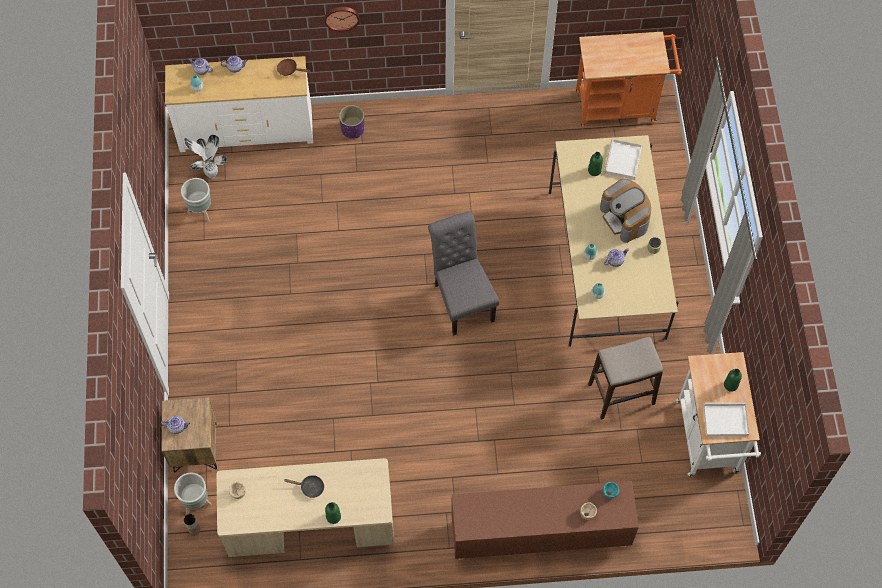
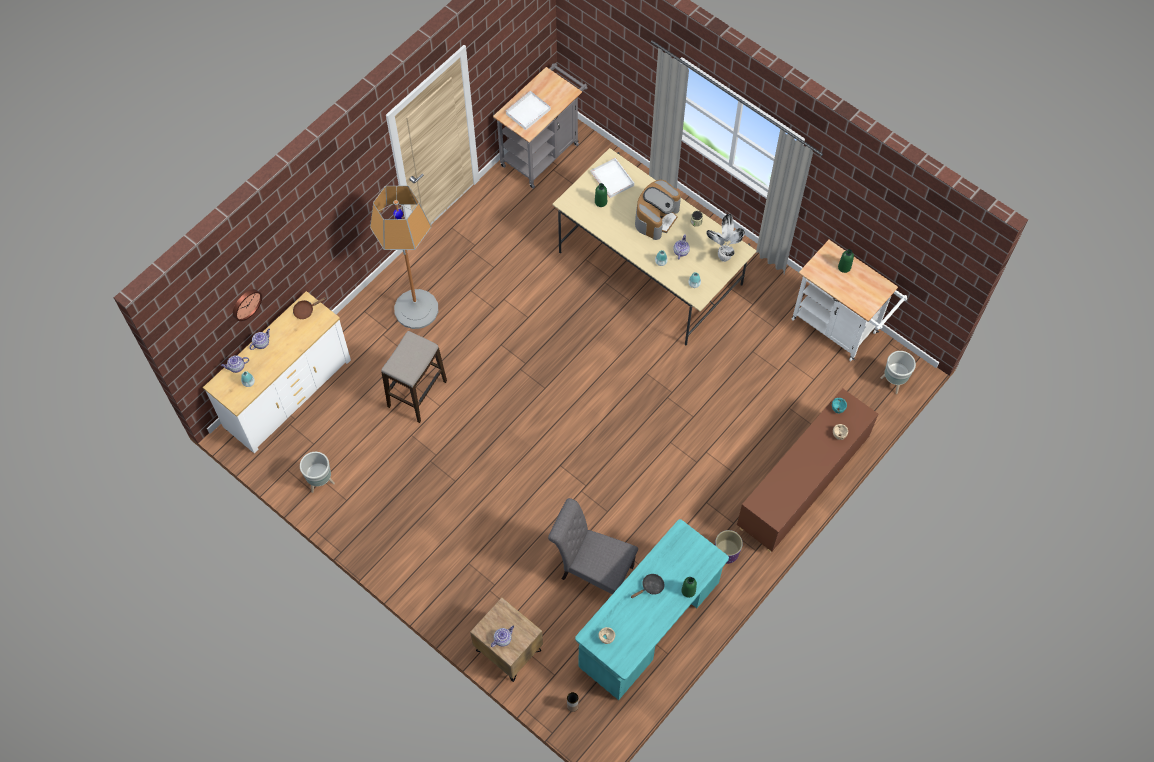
camera: 45 degrees left, 0 degrees up
grey planter [174,473,212,515] -> grey planter moved to [881,351,916,394]
potted plant [184,134,227,178] -> potted plant moved to [706,214,745,262]
beige desk [216,458,394,557] -> turquoise desk [575,519,729,700]
wall clock [324,7,359,32] -> wall clock moved to [233,289,262,321]
purple planter [339,105,364,139] -> purple planter moved to [715,530,743,564]
grey chair [428,211,499,335] -> grey chair moved to [548,498,638,594]
orange cart [576,32,682,128] -> grey cart [493,63,588,189]
stool [588,337,663,420] -> stool moved to [381,331,447,423]
coffee machine [600,178,651,243] -> coffee machine turned 75 degrees counterclockwise [635,180,681,240]
white tray [703,402,749,437] -> white tray moved to [506,91,551,130]
none -> floor lamp [370,186,438,329]

